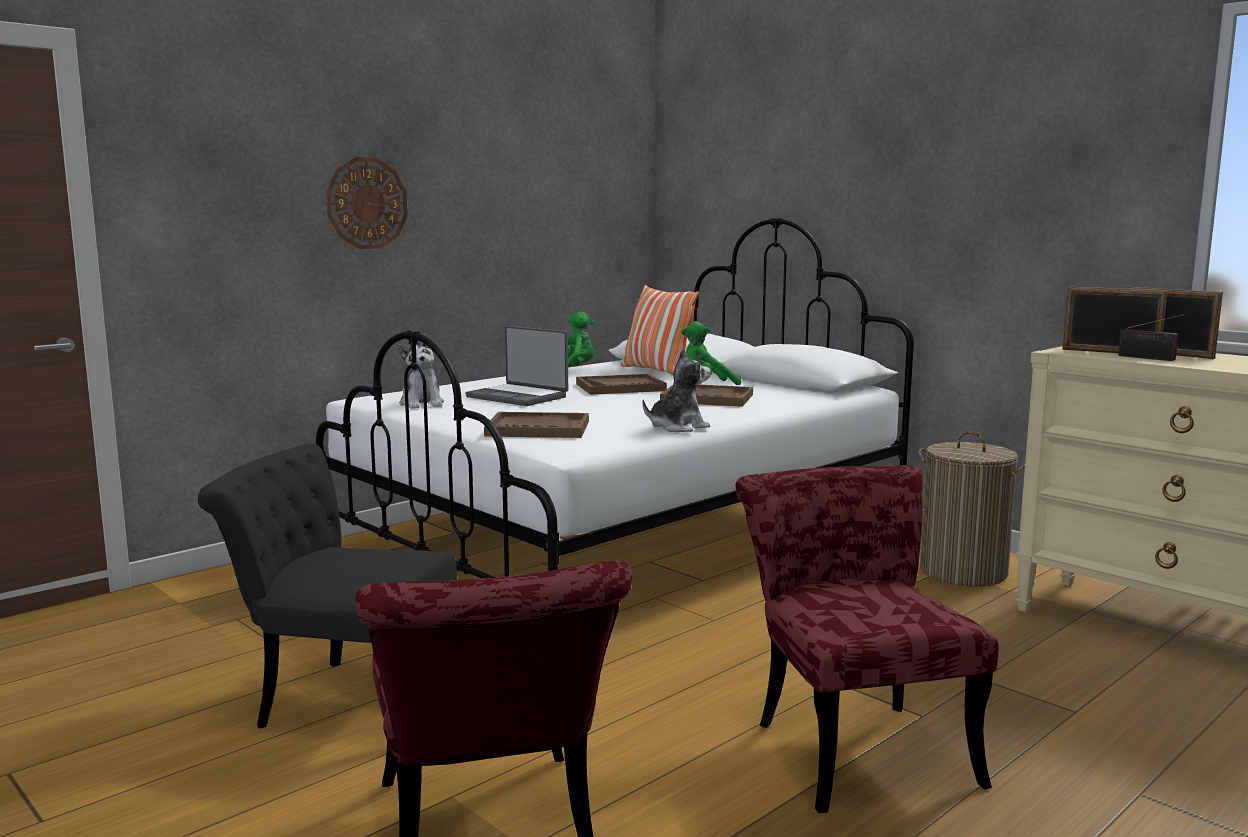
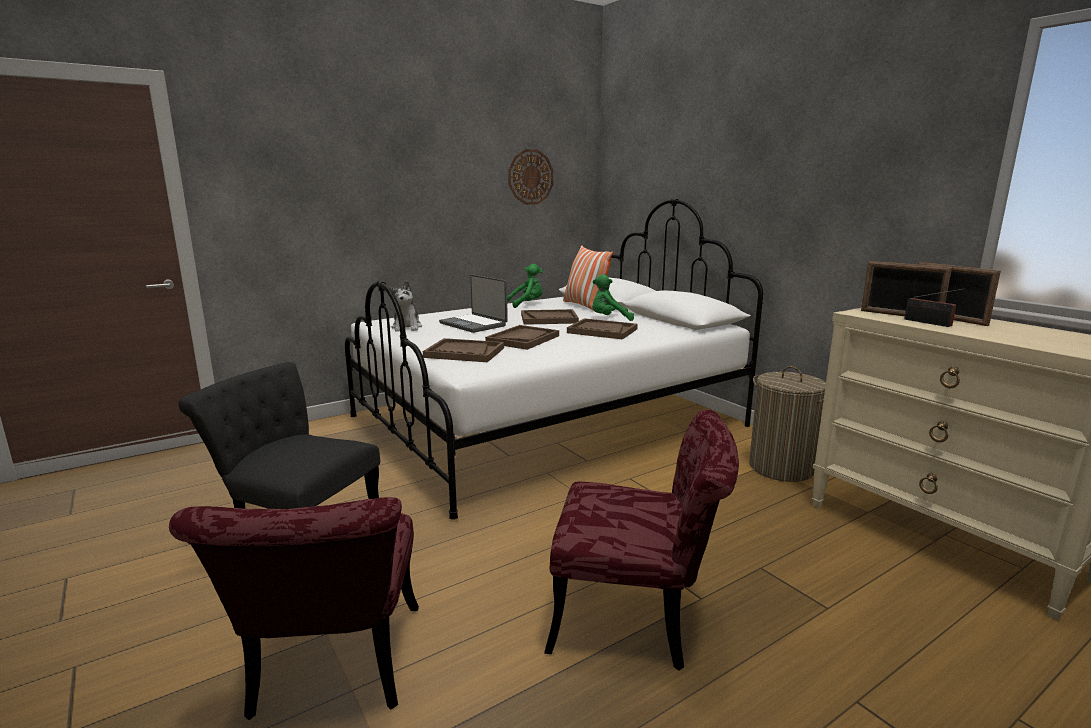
camera: 10 degrees right, 5 degrees up
wall clock [326,157,408,249] -> wall clock moved to [508,149,554,205]
plush toy [642,348,711,432] -> none
red chair [735,465,999,813] -> red chair turned 105 degrees clockwise [544,409,739,671]
none -> brown tray [485,325,559,350]

